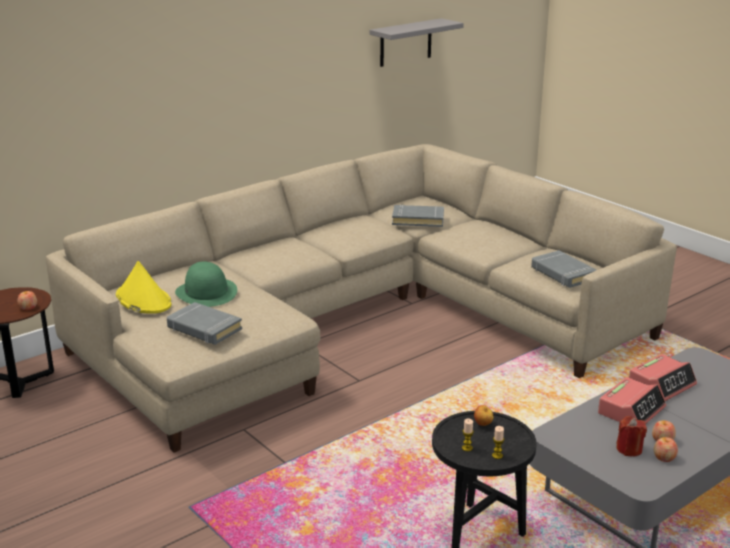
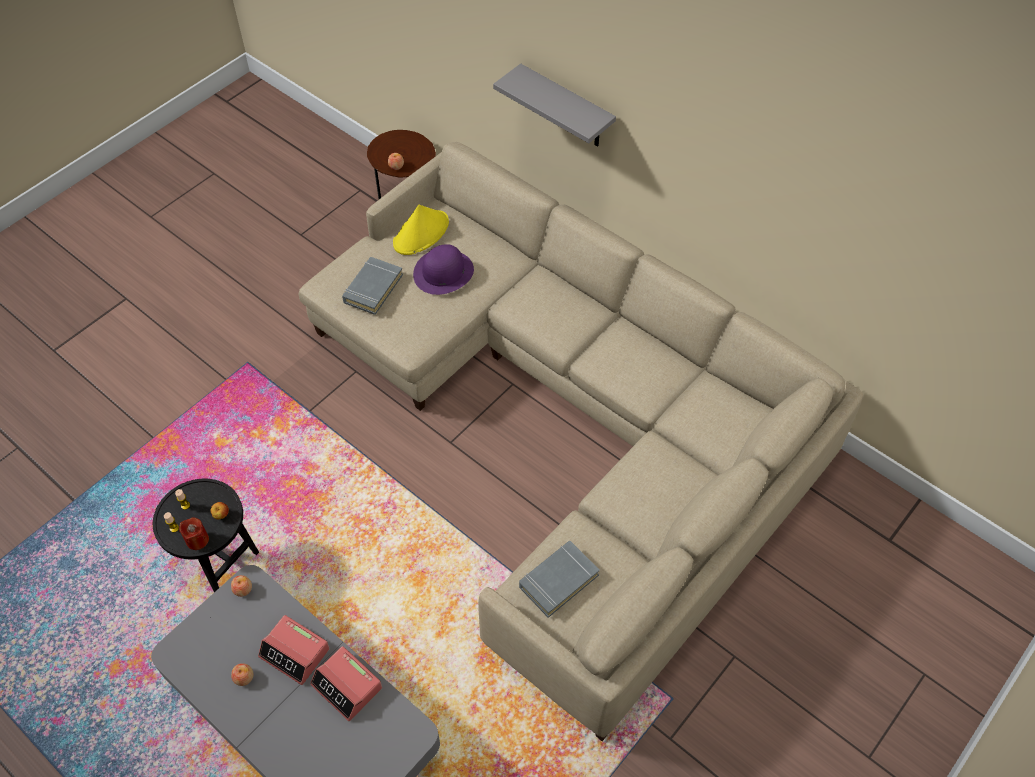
camera: 80 degrees right, 30 degrees up
green hat [175,262,237,307] -> purple hat [413,244,474,295]
grey shelf [369,18,464,67] -> grey shelf moved to [493,64,616,147]
grey book [392,205,444,227] -> none
red candle [616,416,647,456] -> red candle moved to [179,517,209,550]
apple [654,437,678,462] -> apple moved to [231,575,252,597]

